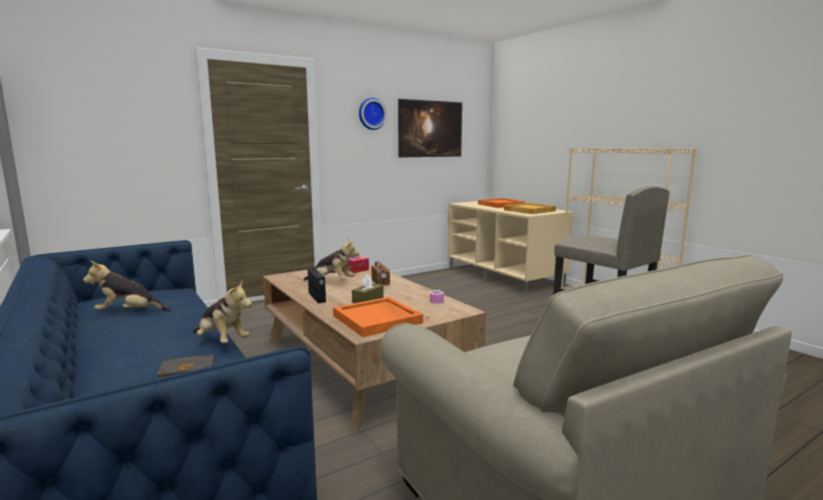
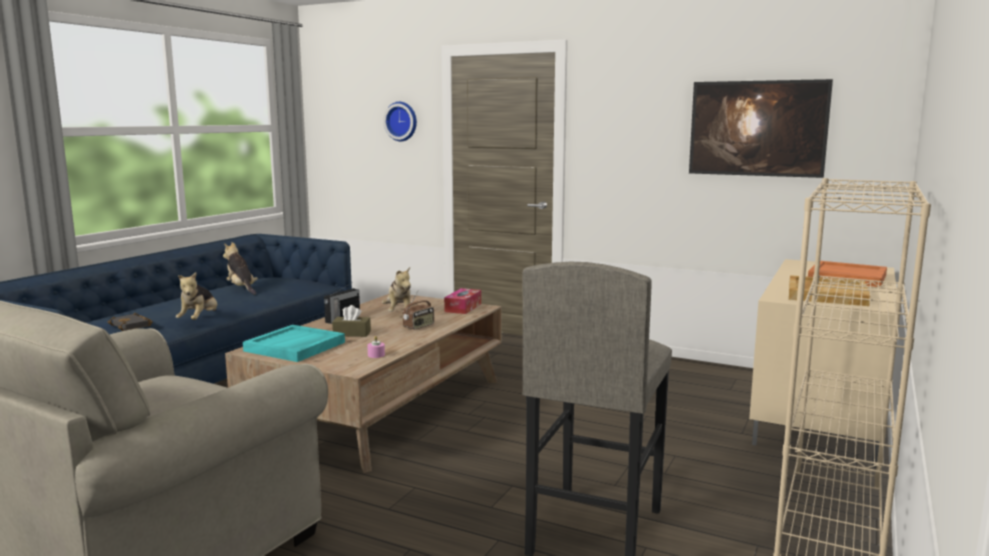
camera: 60 degrees right, 0 degrees up
orange tray [333,297,423,337] -> turquoise tray [243,325,345,362]
wall clock [359,98,387,130] -> wall clock moved to [383,102,417,141]

